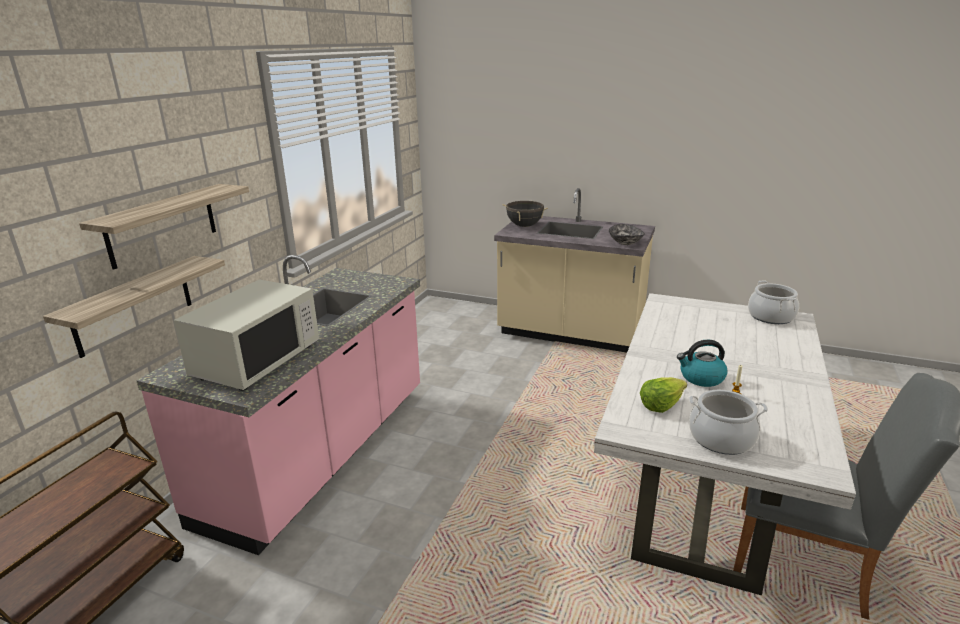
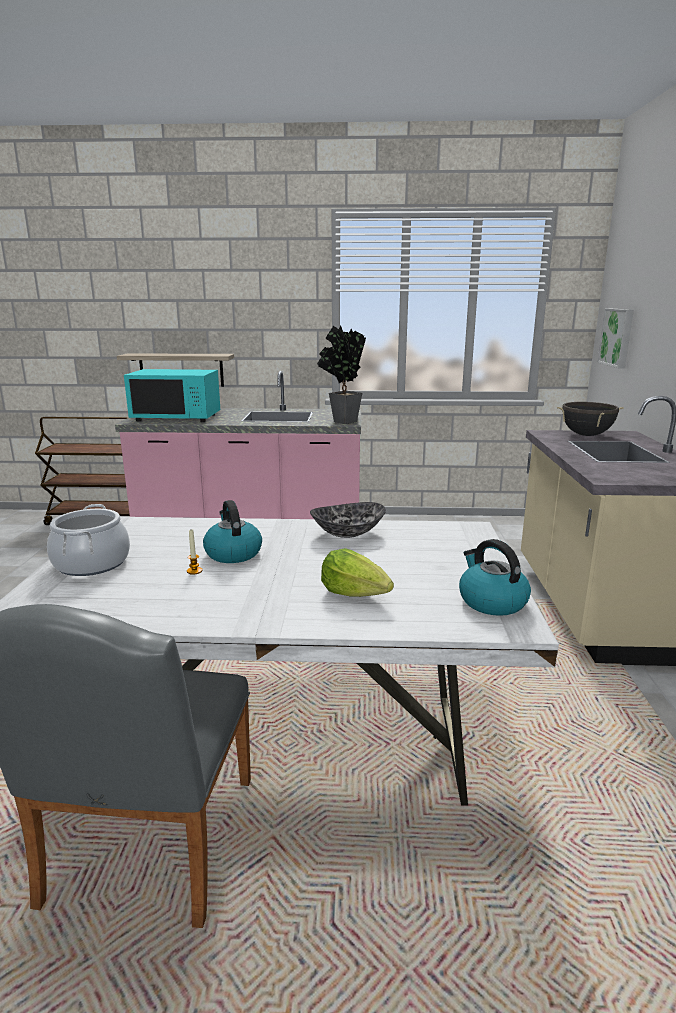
camera: 70 degrees right, 5 degrees down
shelf [79,184,249,270] -> none
white microwave [173,280,319,391] -> turquoise microwave [124,369,220,422]
bowl [609,224,645,245] -> bowl moved to [310,502,386,538]
lettuce [640,377,687,413] -> lettuce moved to [321,548,394,597]
cooking pot [748,281,799,324] -> kettle [459,539,531,616]
none -> potted plant [317,325,366,424]
none -> picture [598,309,634,368]

